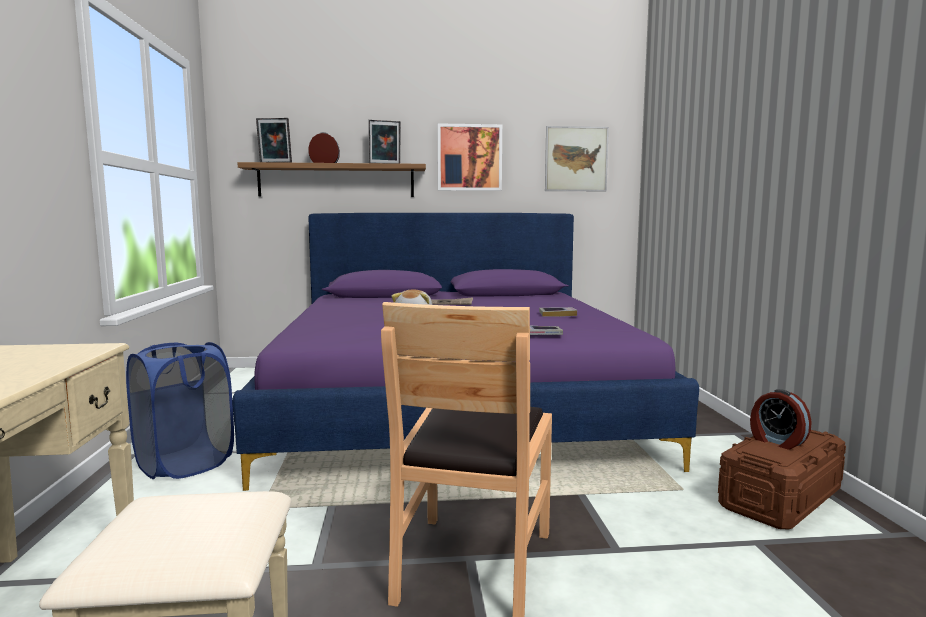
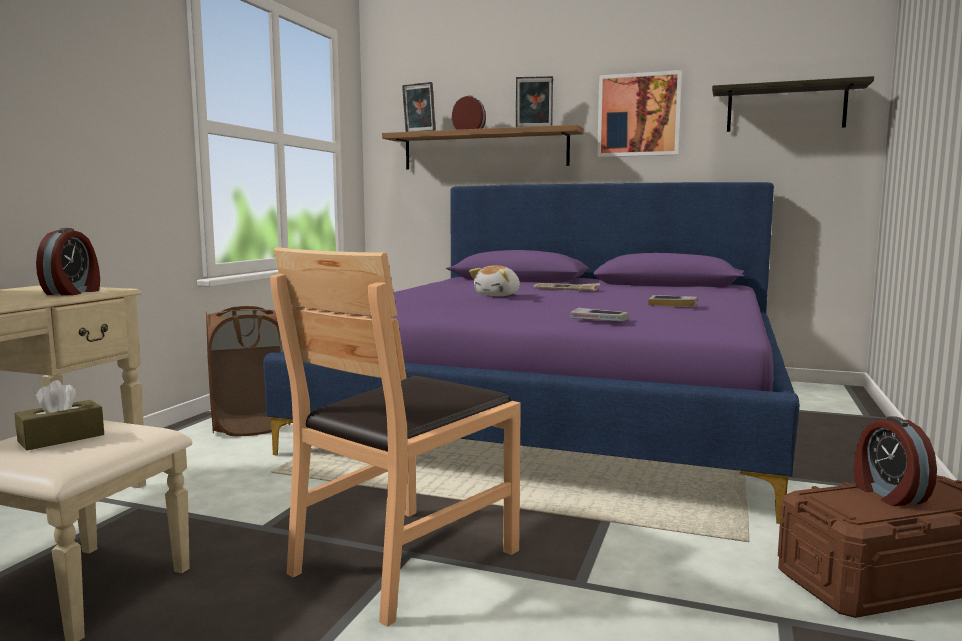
camera: 25 degrees right, 0 degrees up
blue laundry basket [126,342,234,479] -> brown laundry basket [206,306,290,436]
picture [545,126,609,191] -> shelf [712,76,874,132]
none -> brown tissue box [15,380,104,450]
none -> alarm clock [36,228,100,295]

